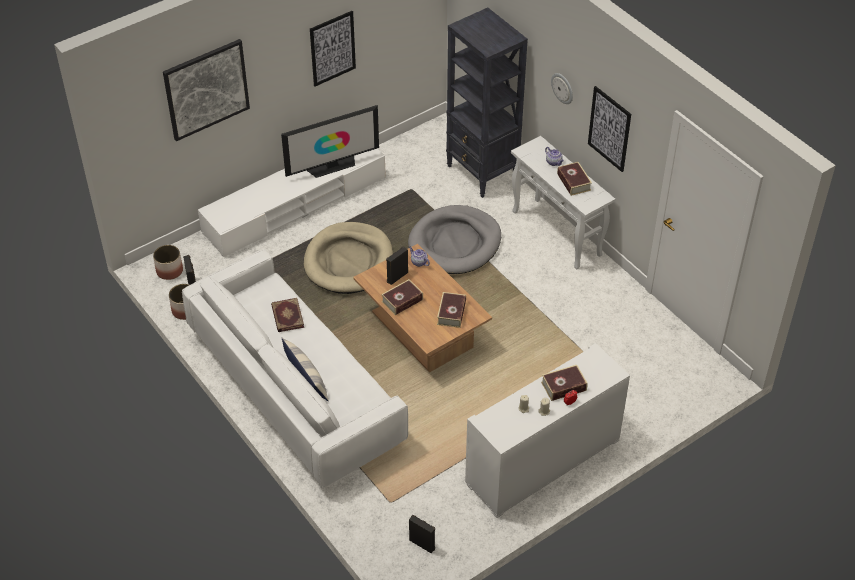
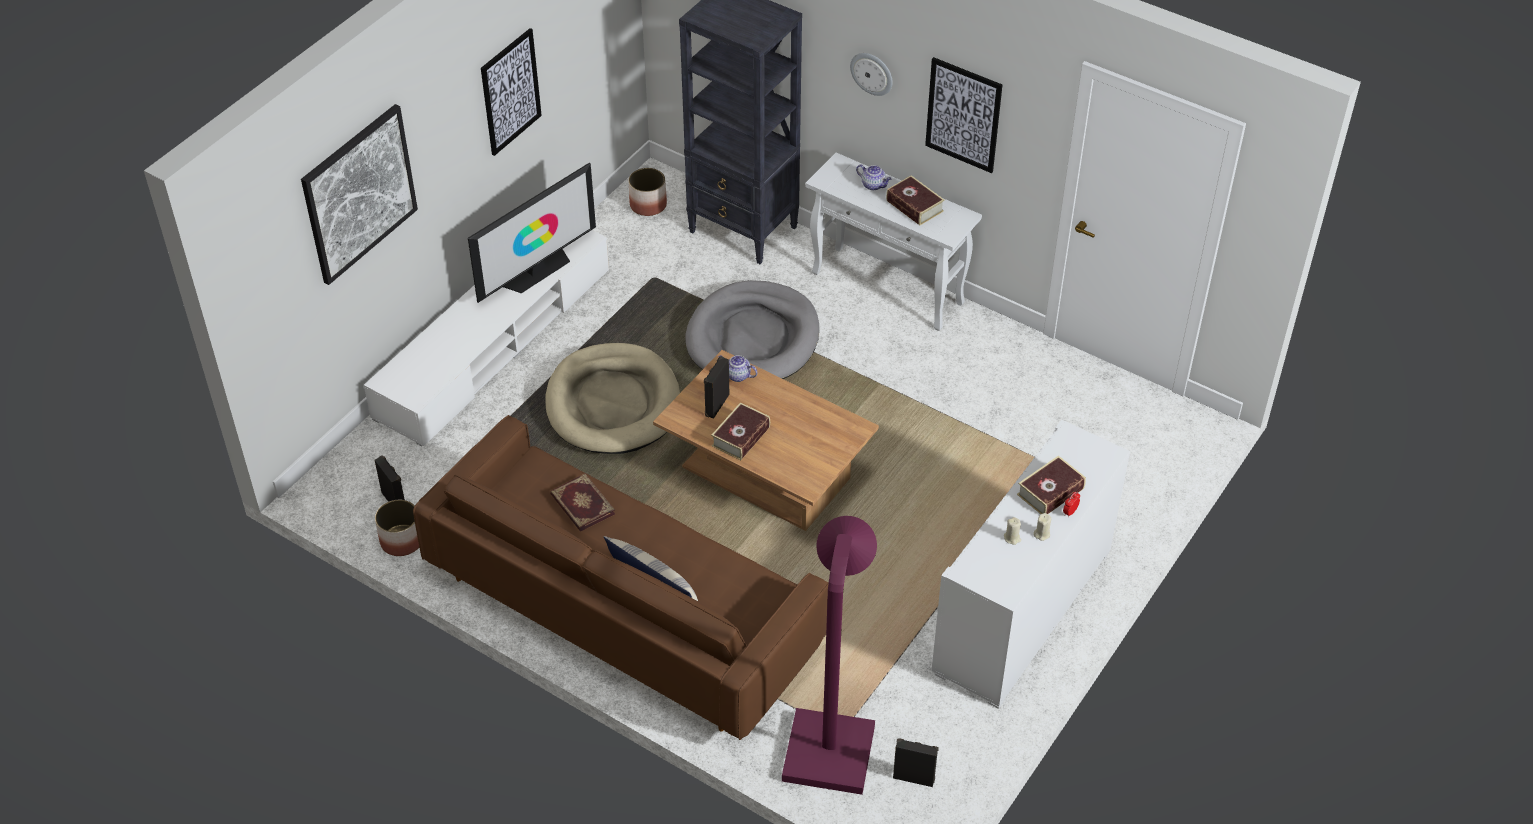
camera: 20 degrees left, 0 degrees up
planter [153,245,183,280] -> planter moved to [628,168,667,216]
white sofa [182,249,408,488] -> brown sofa [413,415,828,740]
book [437,292,466,328] -> none
none -> purple floor lamp [782,516,877,795]

